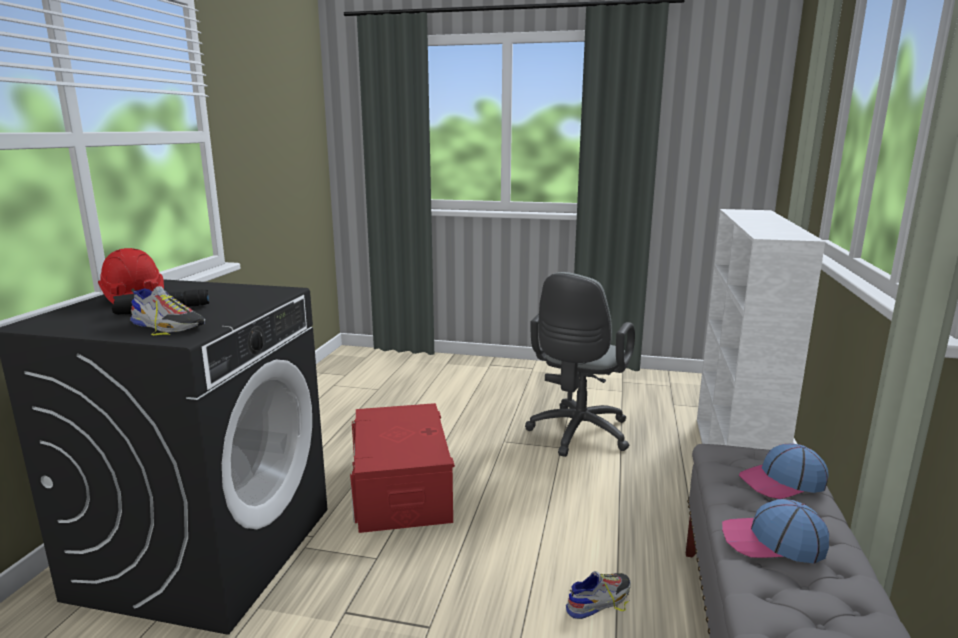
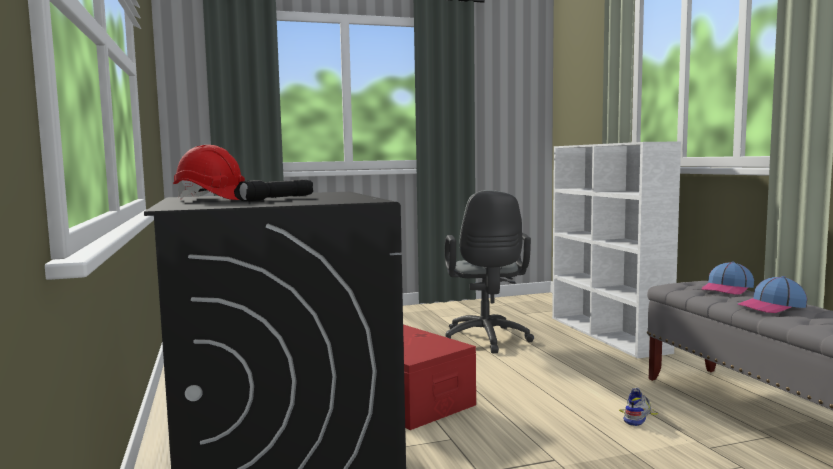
camera: 30 degrees left, 10 degrees down
shoe [130,286,205,335] -> none

